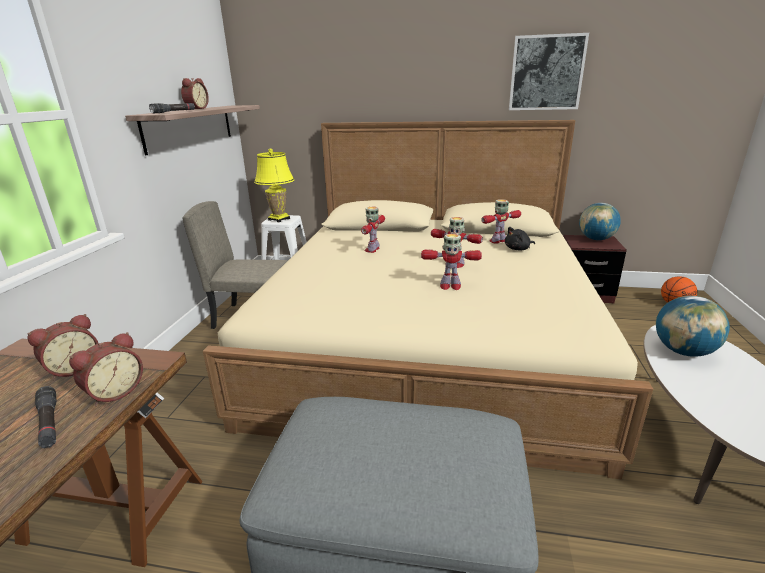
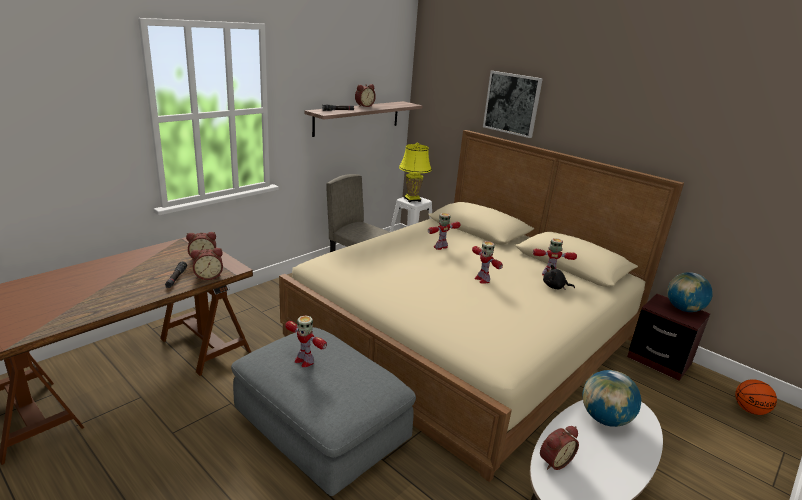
camera: 30 degrees right, 0 degrees up
toy robot [421,234,482,290] -> toy robot moved to [285,315,327,367]
picture [509,33,589,110] -> picture moved to [483,71,543,138]
none -> alarm clock [540,426,579,470]

